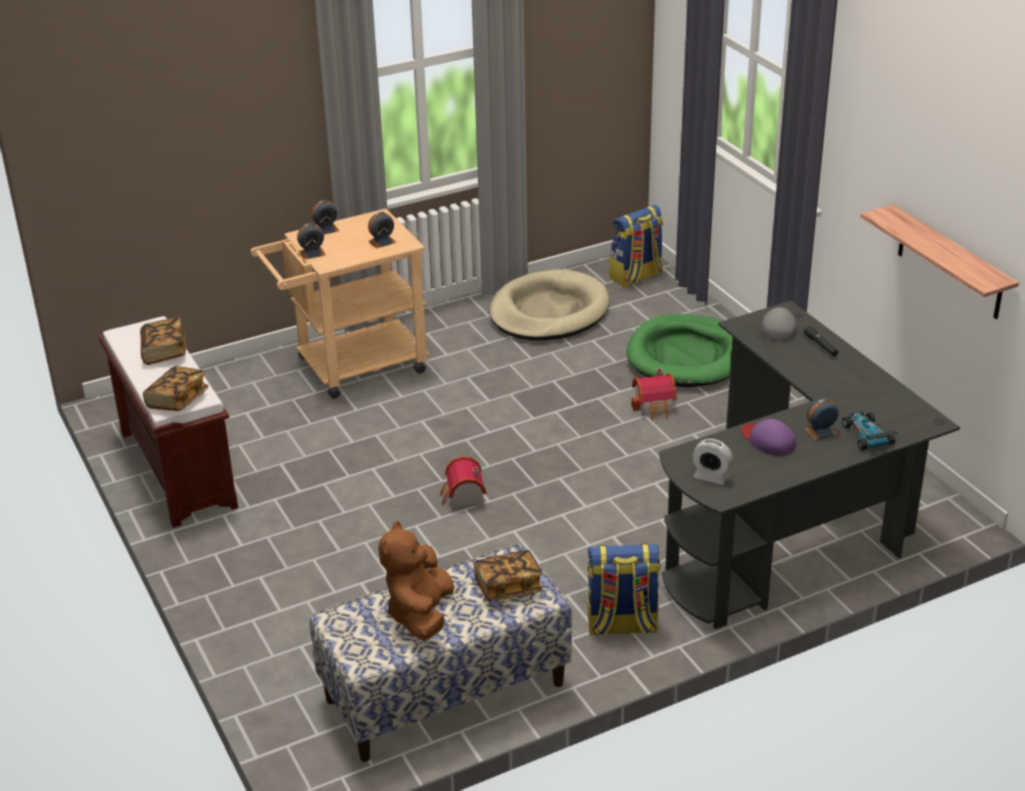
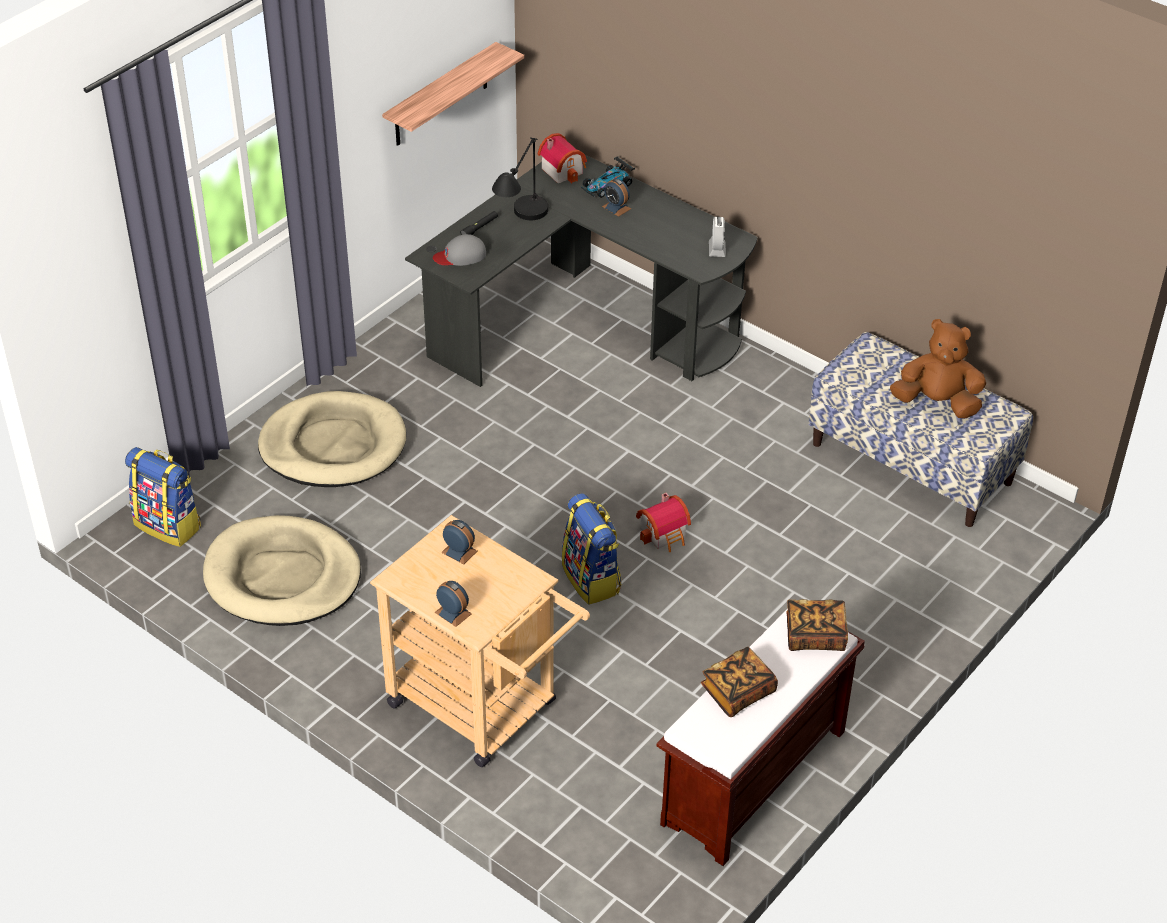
camera: 115 degrees left, 10 degrees up
alarm clock [297,223,326,259] -> none
brown plush toy [378,521,454,640] -> brown plush toy turned 150 degrees counterclockwise [890,319,986,418]
book [473,550,542,601] -> none
backpack [587,543,661,637] -> backpack moved to [562,493,622,605]
green dog bed [626,314,733,387] -> beige dog bed [258,391,406,487]
toy house [631,368,677,420] -> toy house moved to [538,133,587,183]
purple cap [741,419,796,456] -> none
none -> black table lamp [492,137,548,220]

